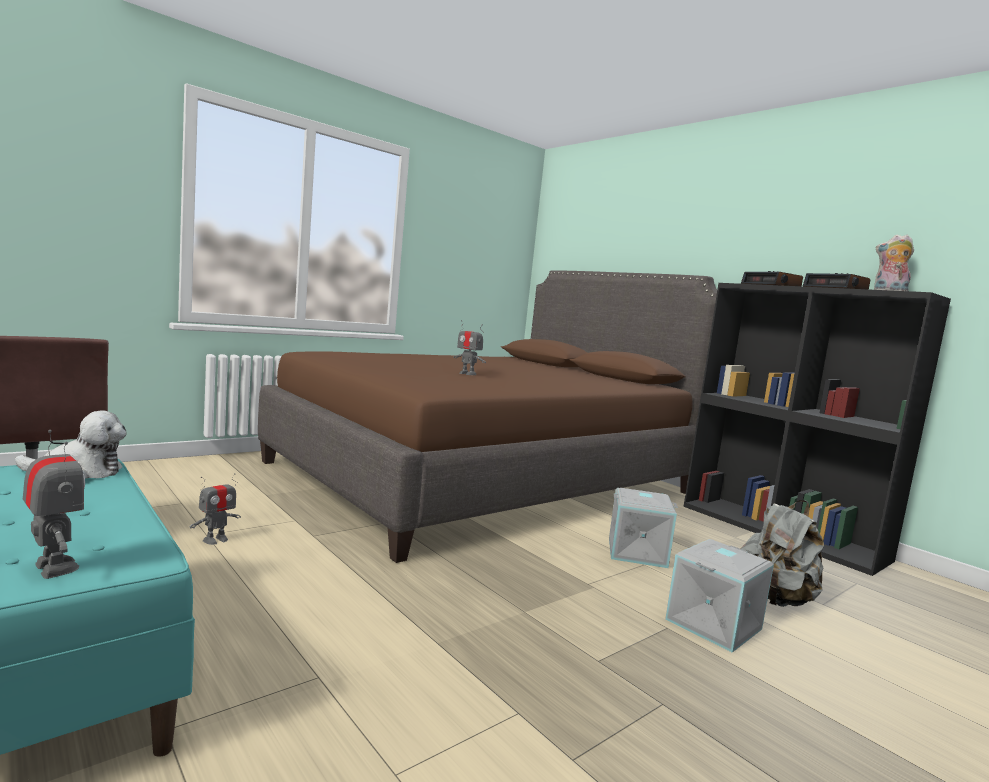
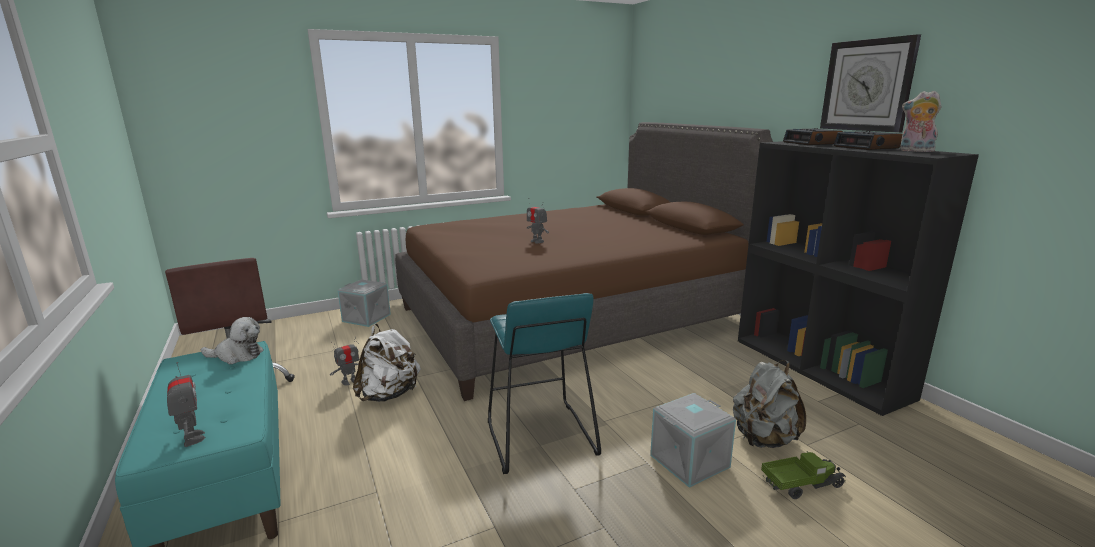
camera: 15 degrees right, 10 degrees up
grey storage box [609,488,678,568] -> grey storage box moved to [338,279,391,327]
none -> white backpack [353,324,421,402]
none -> turquoise stool [488,293,601,474]
none -> toy truck [761,451,846,499]
none -> wall clock [820,34,921,133]

